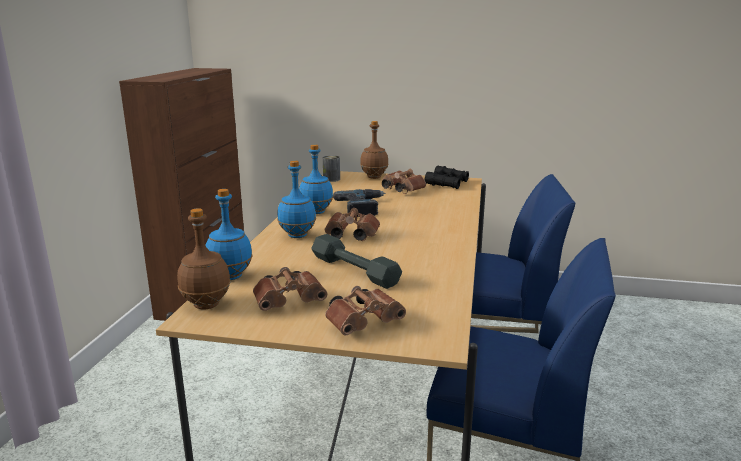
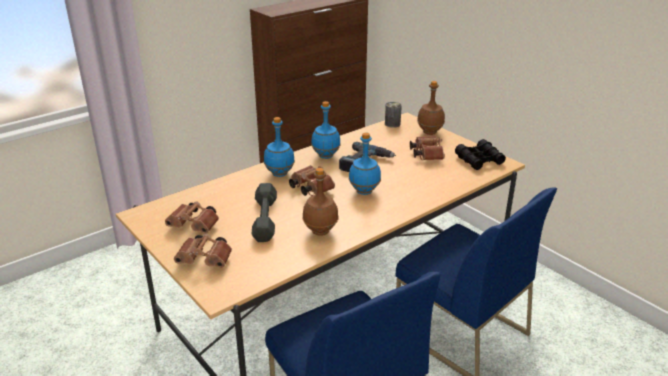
camera: 40 degrees right, 10 degrees up
brown bottle [177,208,231,309] -> brown bottle moved to [303,168,339,236]
blue bottle [206,189,253,280] -> blue bottle moved to [349,133,381,195]

